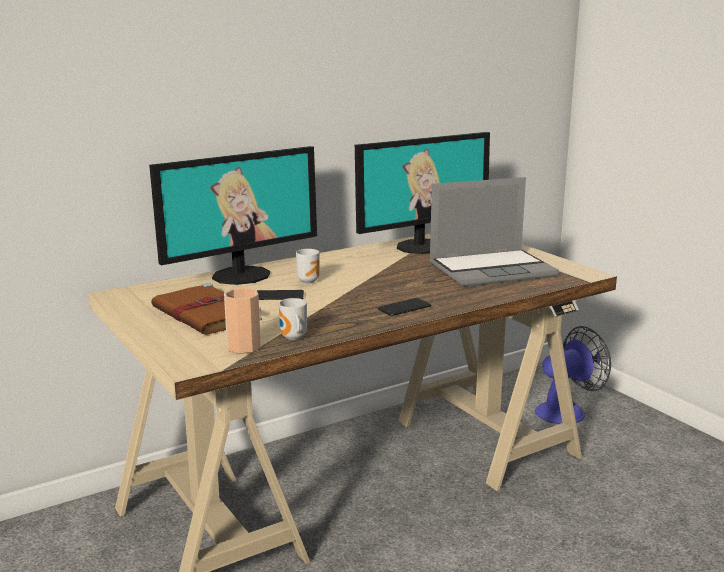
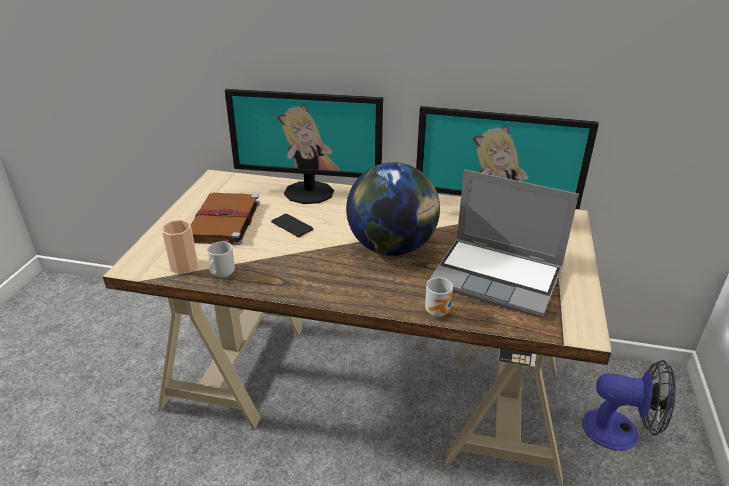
camera: 45 degrees right, 15 degrees up
mug [296,249,319,283] -> mug moved to [425,278,453,317]
phone [378,298,431,316] -> none
none -> globe [346,162,440,256]

